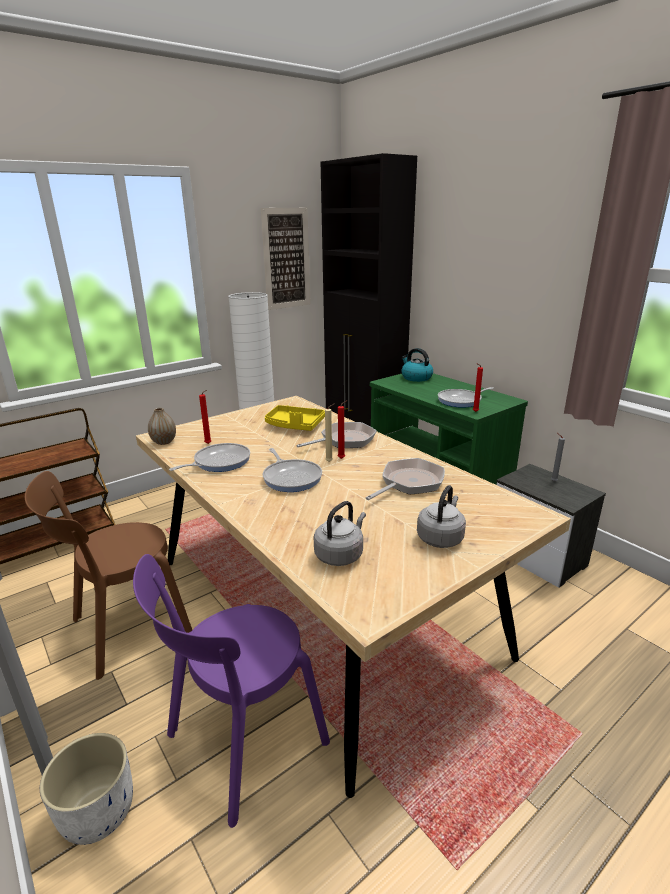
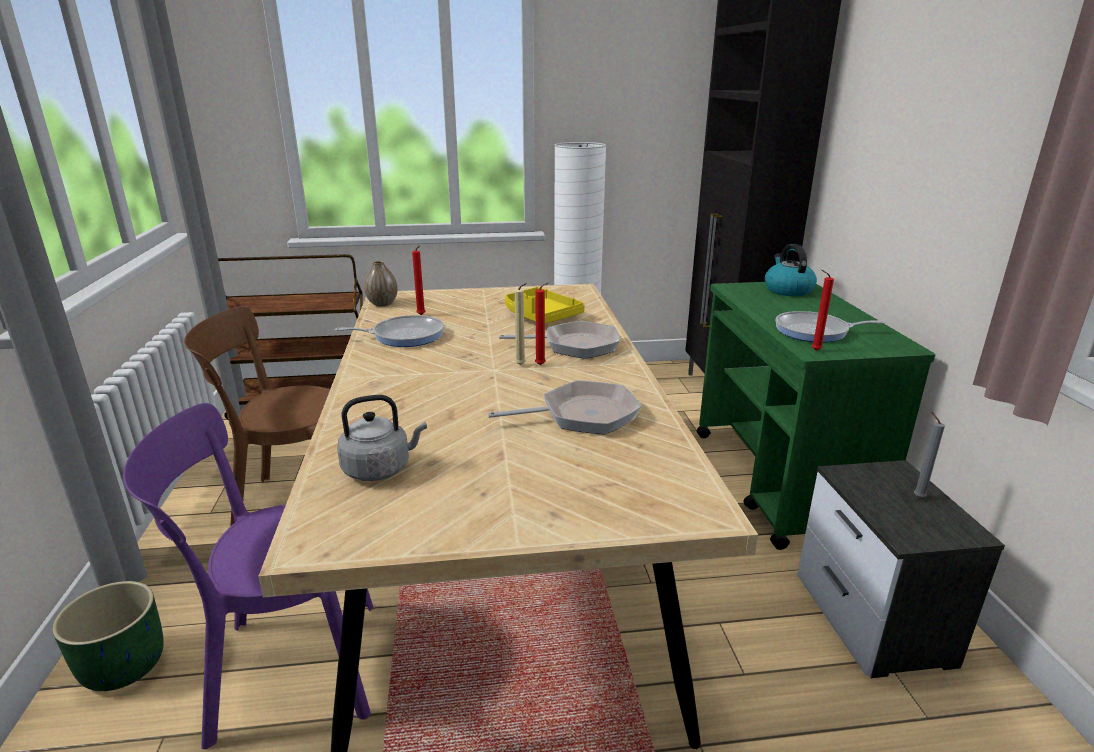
camera: 30 degrees right, 0 degrees up
white planter [40,733,133,845] -> green planter [52,581,164,691]
picture [261,208,311,310] -> none
frying pan [263,448,322,492] -> none
grey kettle [417,485,466,548] -> none

